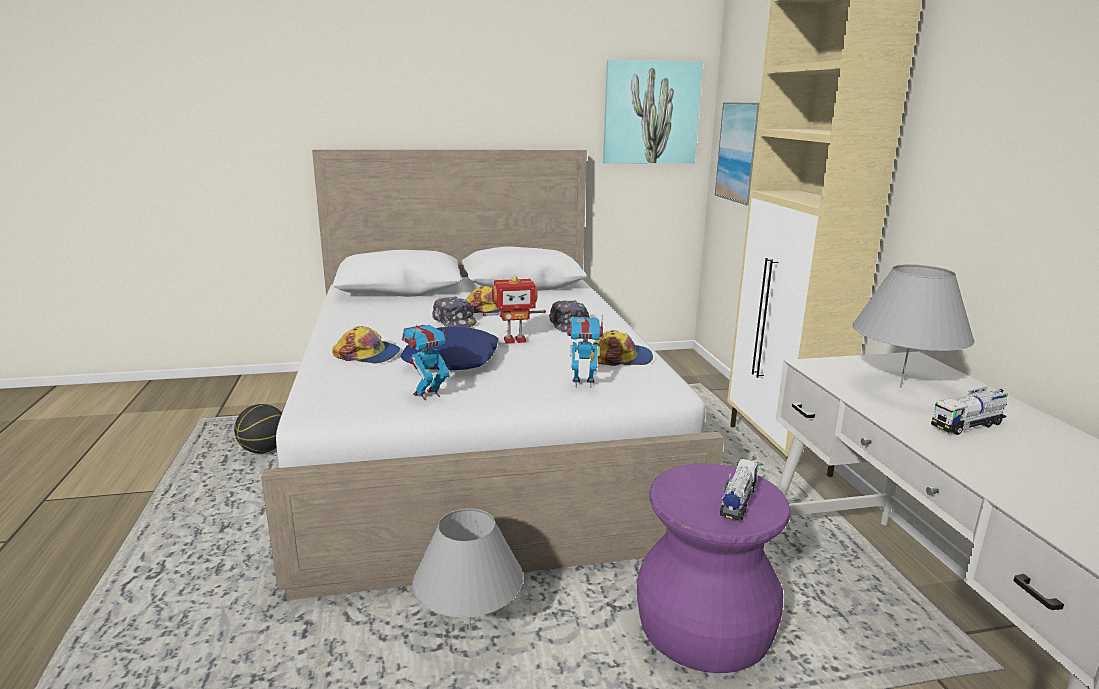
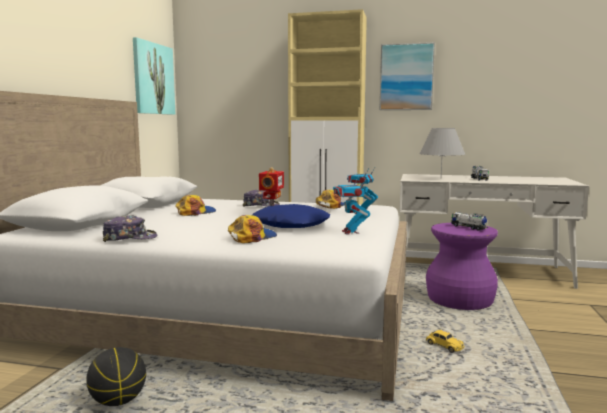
camera: 65 degrees left, 10 degrees down
grey table lamp [412,508,524,627] -> yellow toy car [426,330,465,353]
cap [432,297,477,327] -> cap moved to [103,215,158,242]
picture [715,102,760,206] -> picture moved to [379,42,435,110]

